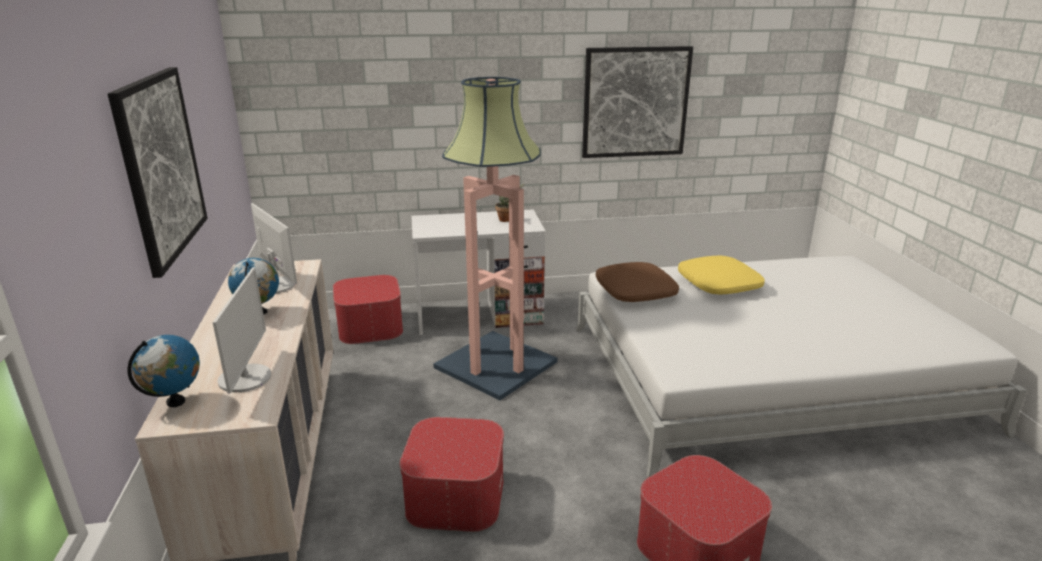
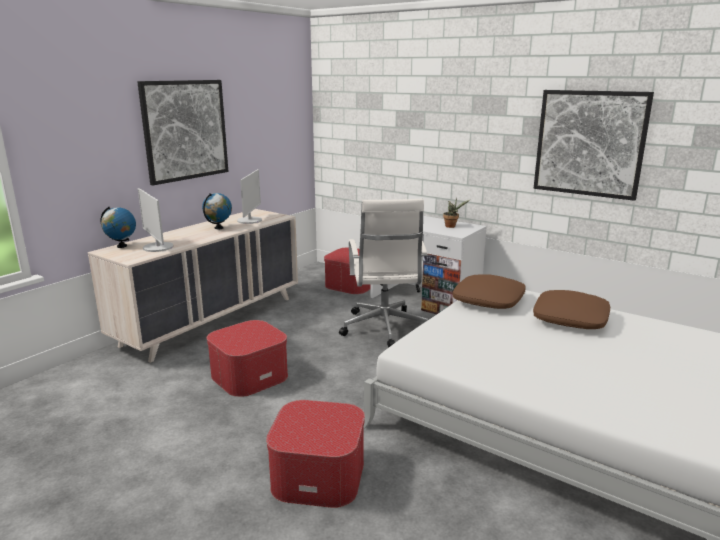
camera: 45 degrees right, 5 degrees down
monitor [213,267,271,394] -> monitor turned 105 degrees clockwise [138,188,173,252]
floor lamp [433,77,558,400] -> white office chair [339,199,428,347]
yellow pillow [678,255,765,295] -> brown pillow [533,290,610,329]

